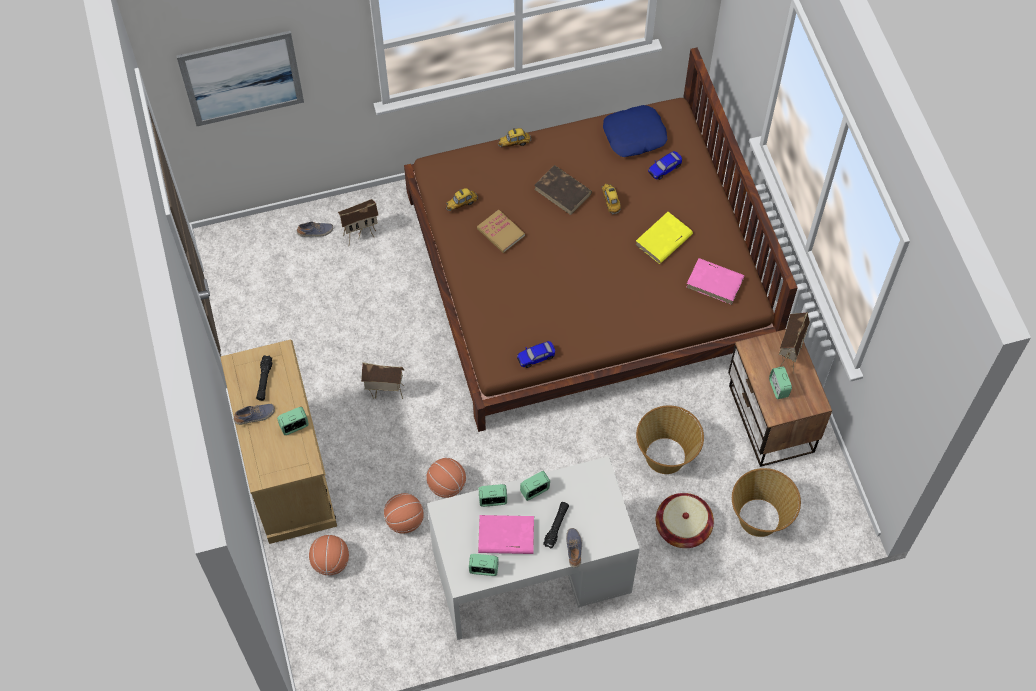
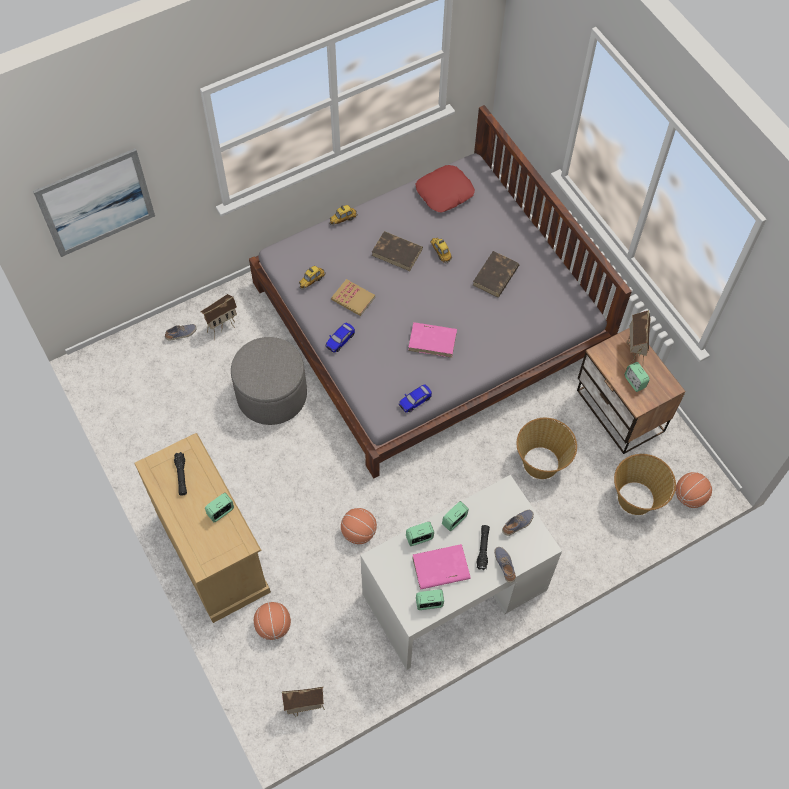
camera: 15 degrees left, 0 degrees up
shoe [233,404,275,425] -> shoe moved to [502,510,534,536]
toy house [361,362,404,399] -> toy house moved to [282,687,325,717]
basketball [384,493,424,533] -> basketball moved to [675,472,712,508]
brown bed [404,47,798,432] -> grey bed [249,105,632,478]
blue pillow [603,105,668,157] -> red pillow [415,165,475,212]
yellow book [635,212,693,264] -> brown book [473,251,519,297]
toy car [648,151,682,180] -> toy car moved to [326,323,355,353]
basket [656,493,714,548] -> none
pink book [686,258,745,305] -> pink book moved to [408,322,457,358]
none -> grey ottoman [231,337,307,425]

